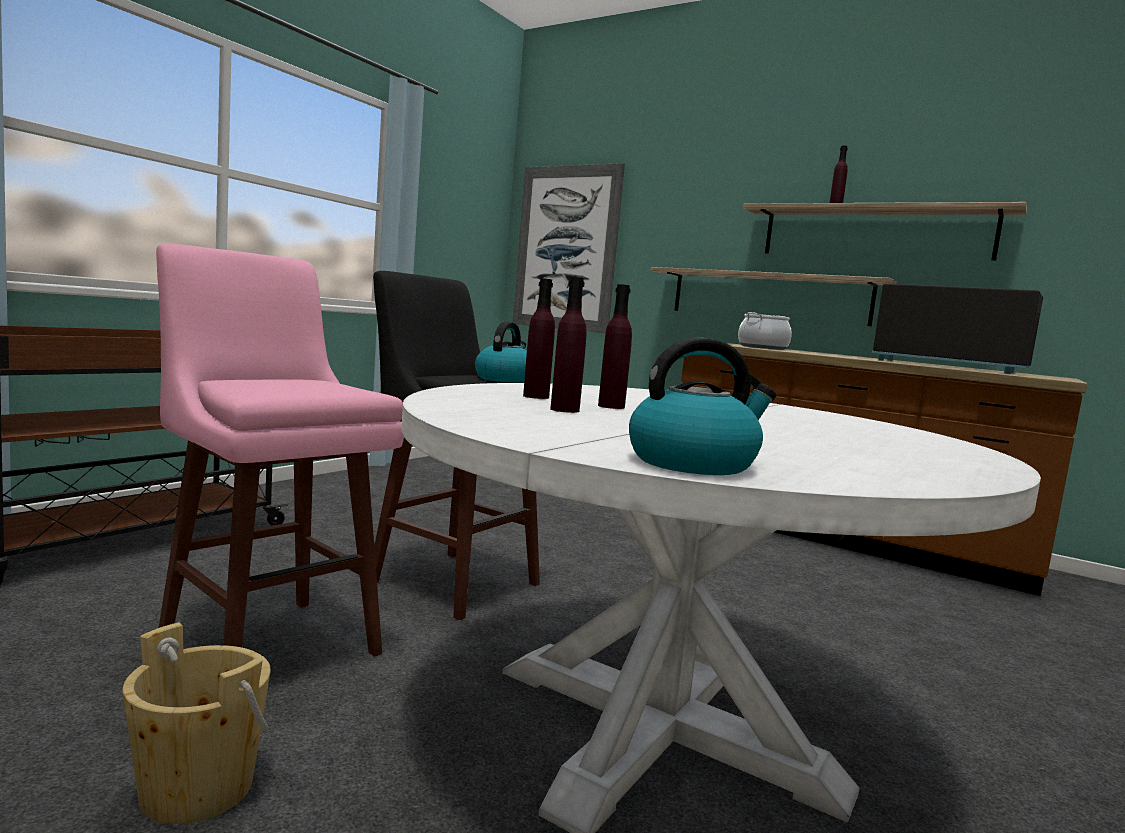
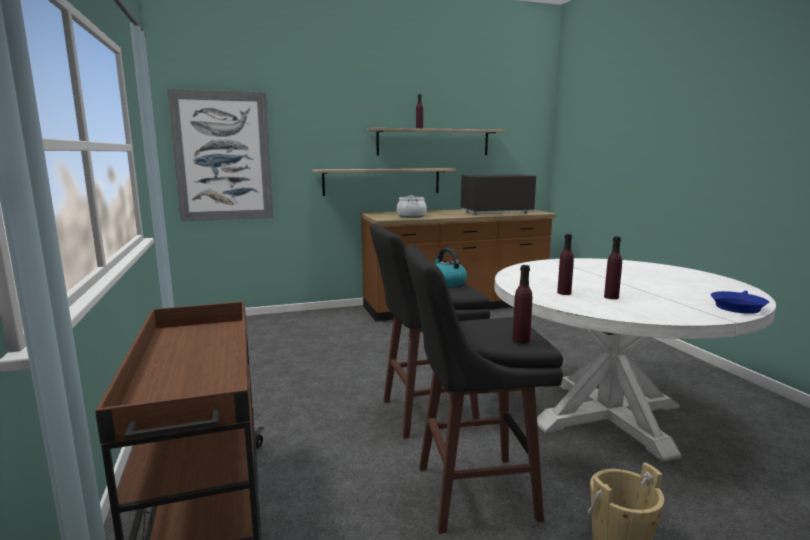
camera: 50 degrees left, 5 degrees up
pink stool [156,243,404,657] -> black stool [405,245,563,534]
purple bottle [598,284,632,409] -> purple bottle moved to [512,265,532,344]
kettle [629,338,777,475] -> blue frying pan [711,291,769,314]

